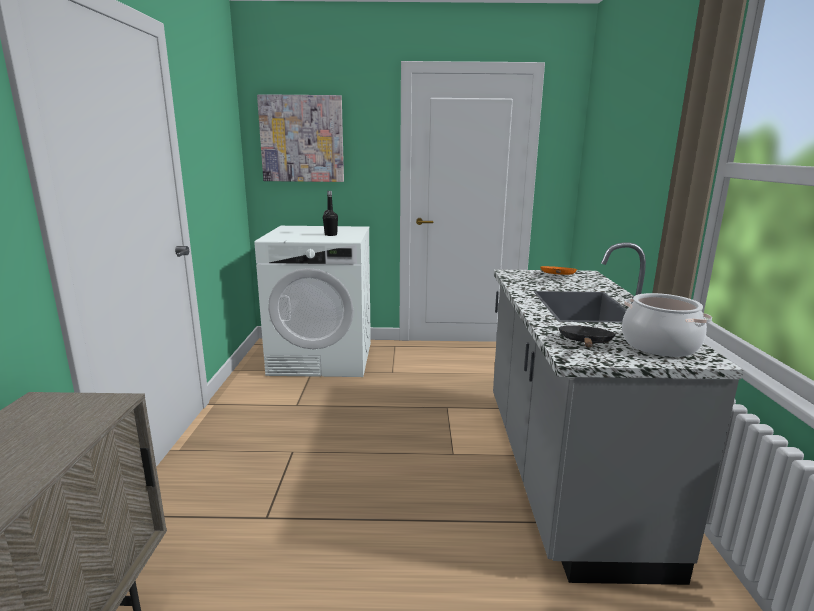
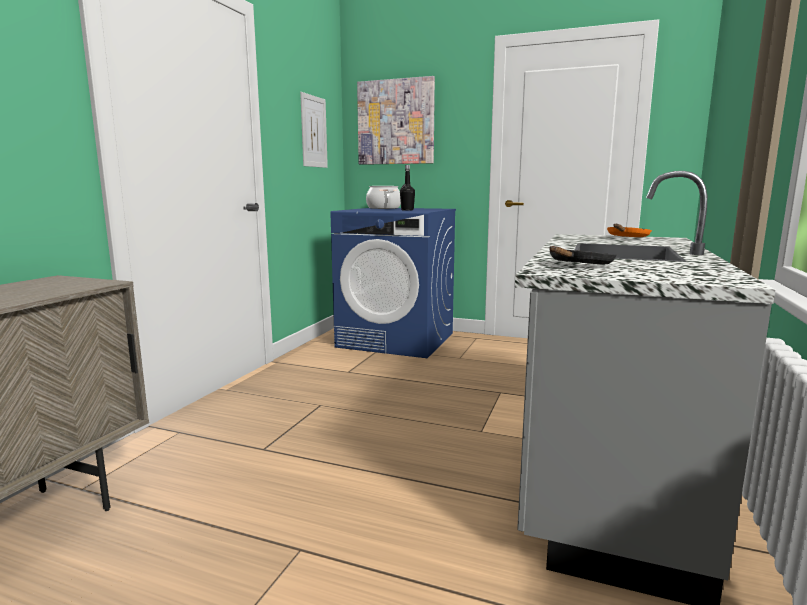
camera: 20 degrees right, 5 degrees down
white washing machine [254,226,371,377] -> blue washing machine [330,208,456,358]
cooking pot [622,293,712,357] -> cooking pot moved to [366,186,401,209]
none -> picture [300,92,328,168]

